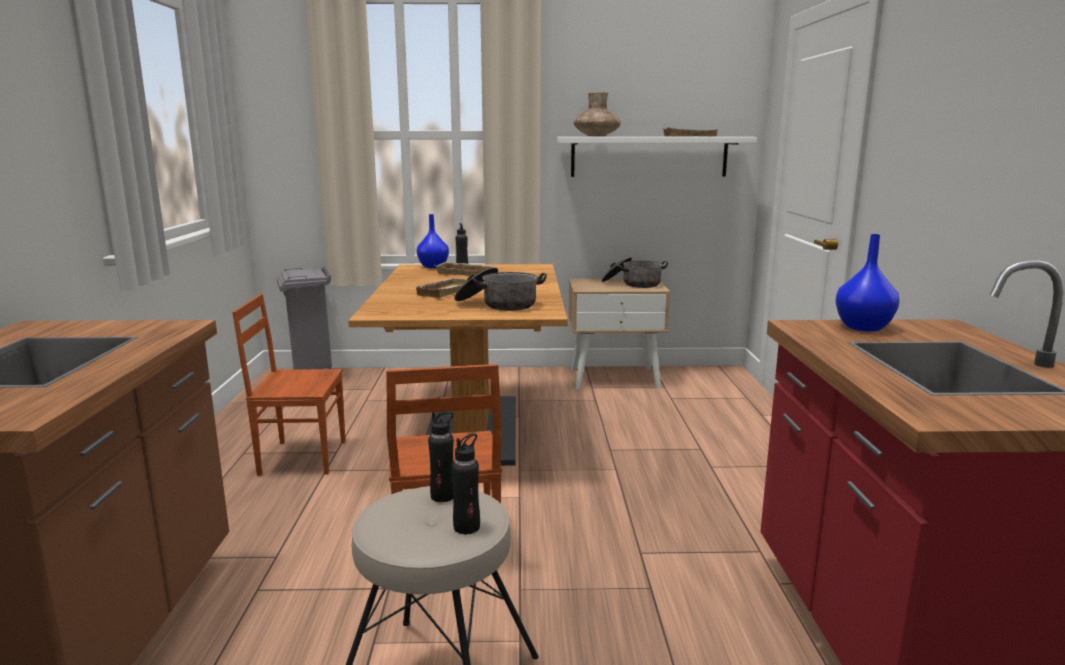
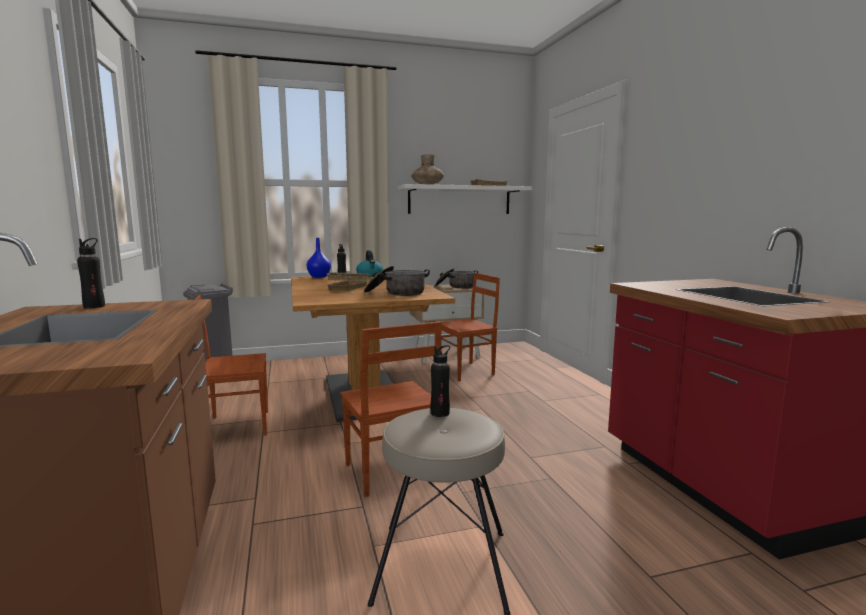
camera: 15 degrees left, 5 degrees down
black bottle [452,433,480,534] -> black bottle moved to [77,238,105,308]
blue vase [835,234,900,332] -> none
none -> kettle [356,250,383,277]
none -> brown chair [441,273,500,381]

